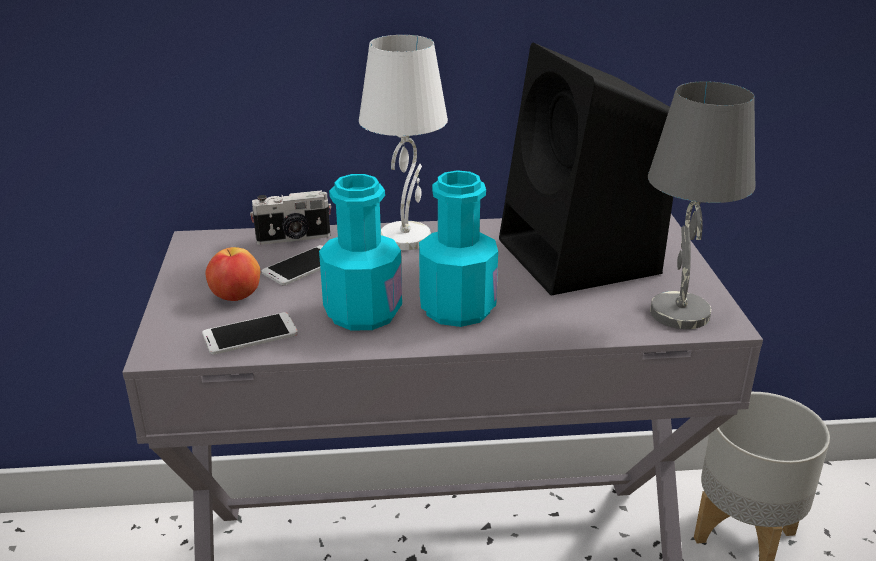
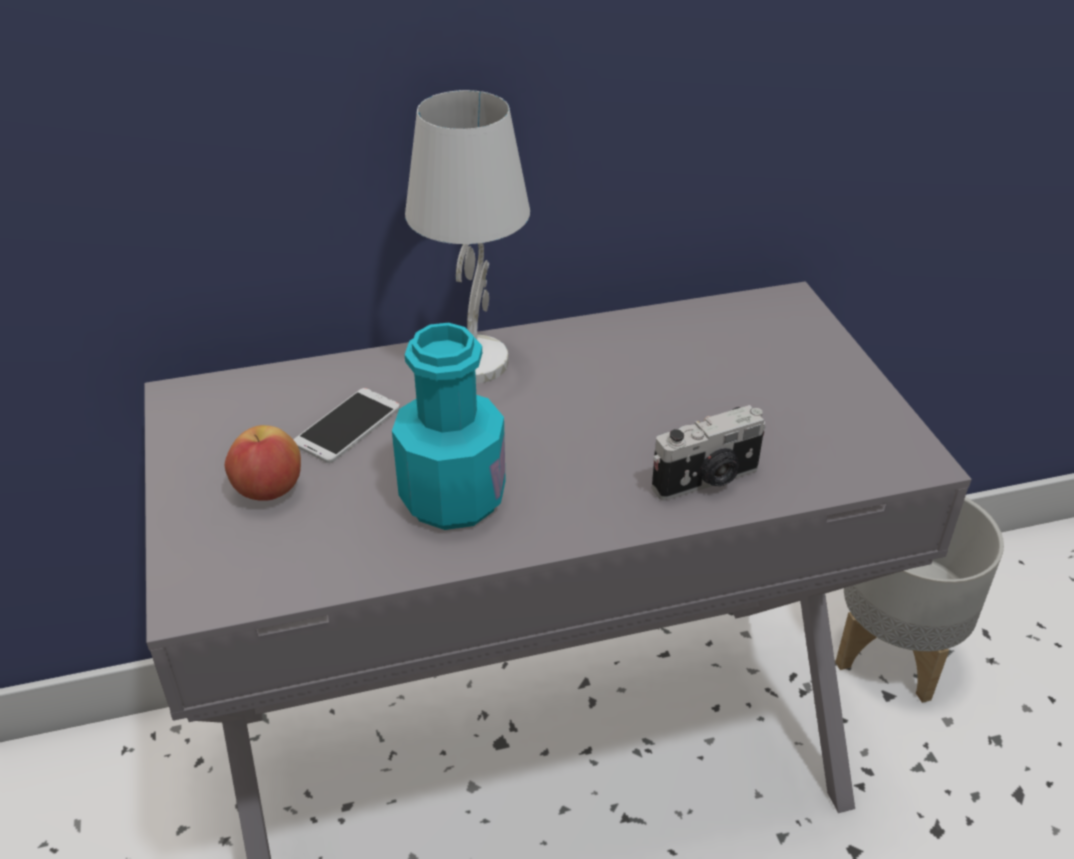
camera: 10 degrees left, 10 degrees up
phone [202,312,298,355] -> none
camera [250,190,332,245] -> camera moved to [652,405,765,501]
turquoise bottle [419,170,498,327] -> none
black speaker [499,43,673,295] -> none
grey table lamp [648,82,755,329] -> none

